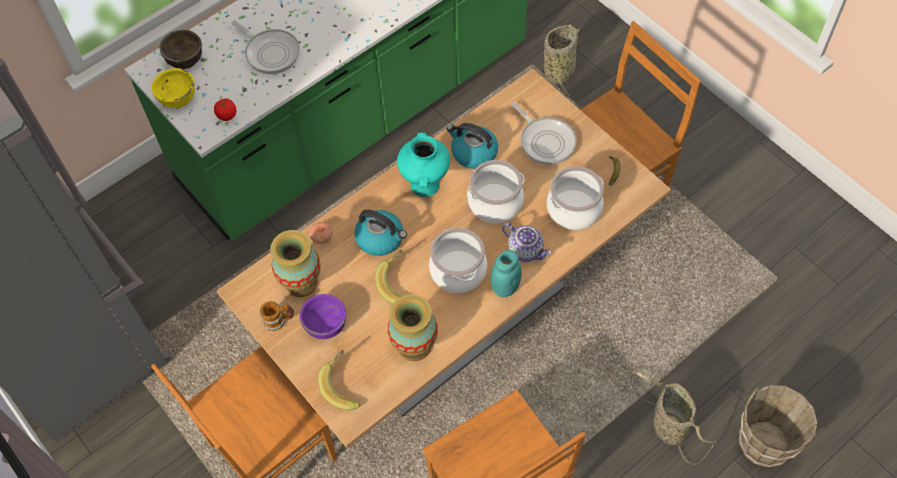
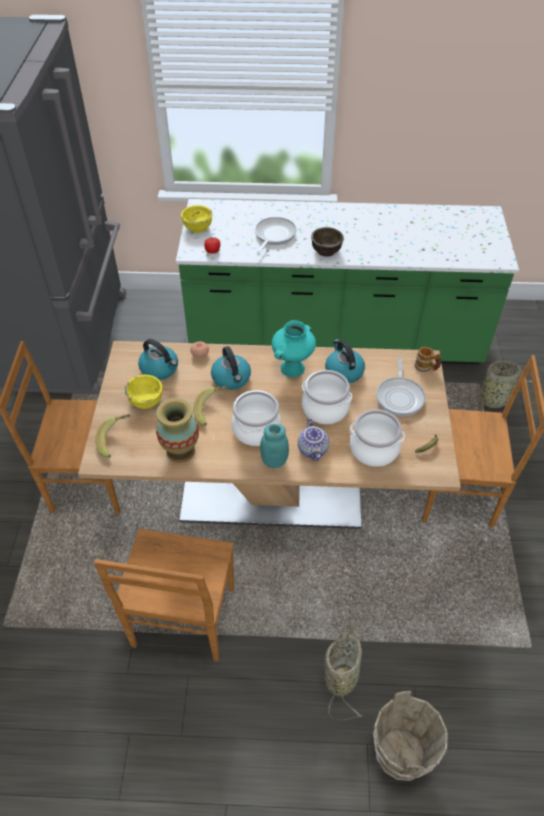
camera: 40 degrees right, 10 degrees down
brown bowl [160,30,202,69] -> brown bowl moved to [311,227,344,256]
frying pan [232,20,300,74] -> frying pan turned 150 degrees counterclockwise [255,217,296,254]
mug [260,301,294,331] -> mug moved to [415,347,441,372]
vase [270,230,321,297] -> kettle [138,339,178,380]
purple bowl [300,294,346,339] -> yellow bowl [125,375,163,409]

